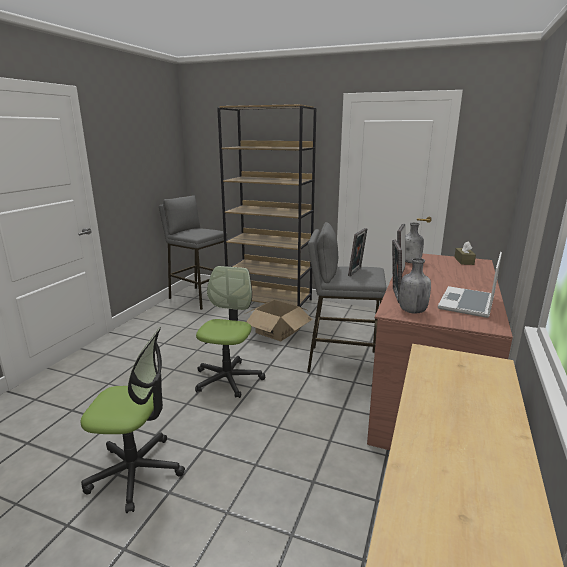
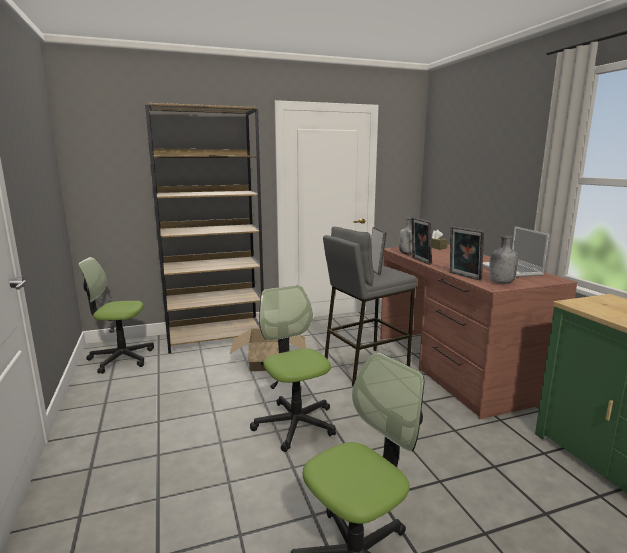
camera: 40 degrees left, 5 degrees down
grey stool [159,195,228,310] -> office chair [78,257,154,374]

